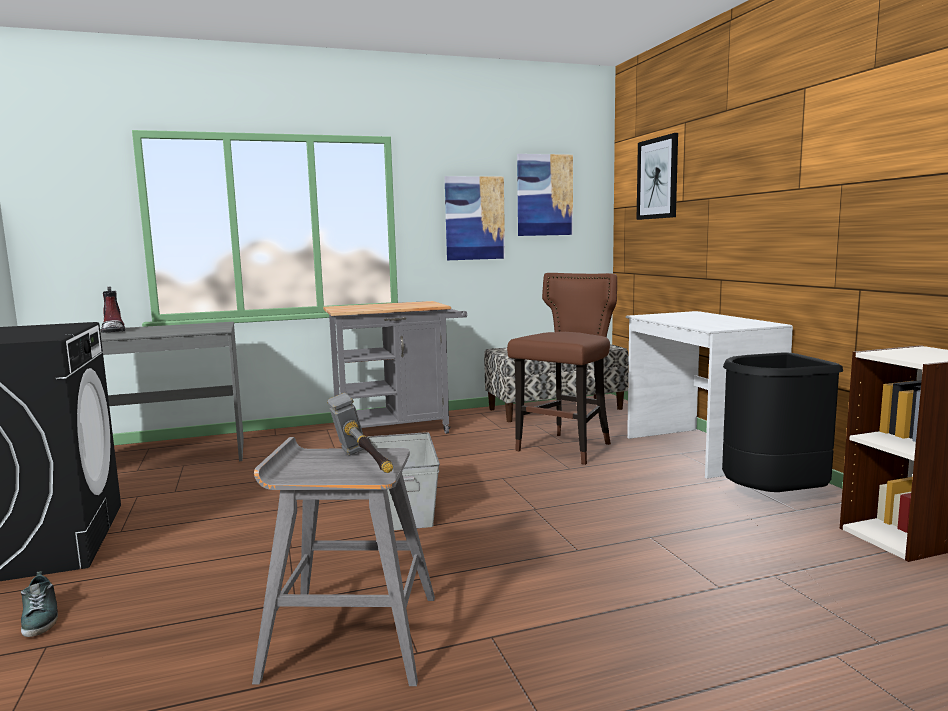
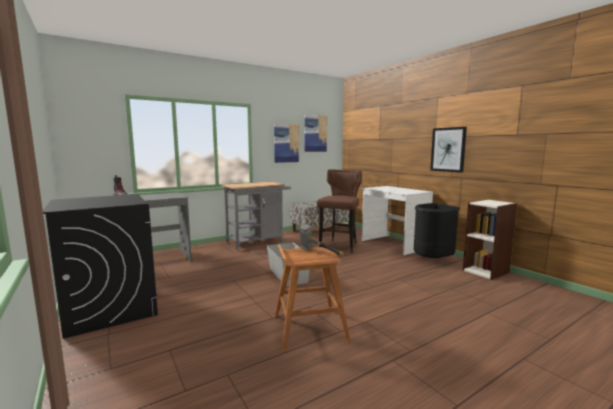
camera: 15 degrees left, 0 degrees up
shoe [21,571,58,637] -> none
grey stool [252,437,435,686] -> brown stool [275,244,351,352]
picture [636,133,678,220] -> picture moved to [430,127,467,173]

